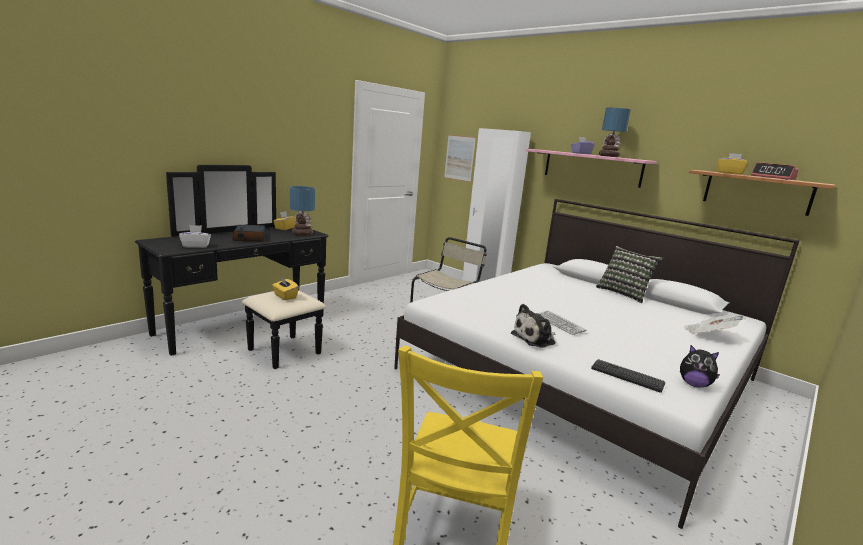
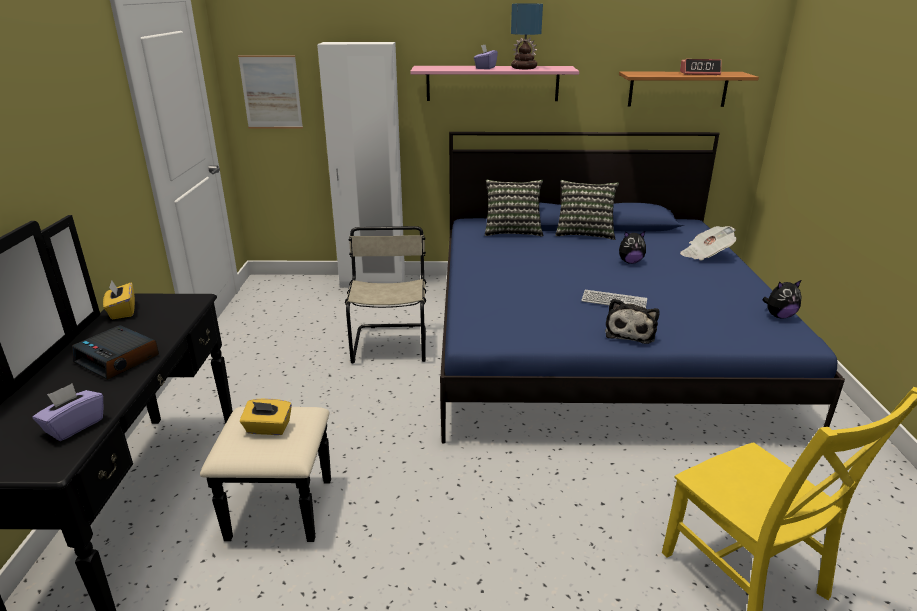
camera: 40 degrees left, 10 degrees up
white tissue box [179,225,211,248] -> purple tissue box [32,383,103,441]
table lamp [290,186,315,236] -> none
white bed [394,199,800,529] -> blue bed [440,132,845,443]
keyboard [591,359,665,393] -> none
yellow tissue box [718,153,748,175] -> none
none -> pillow [485,180,543,237]
none -> plush toy [619,231,646,264]

